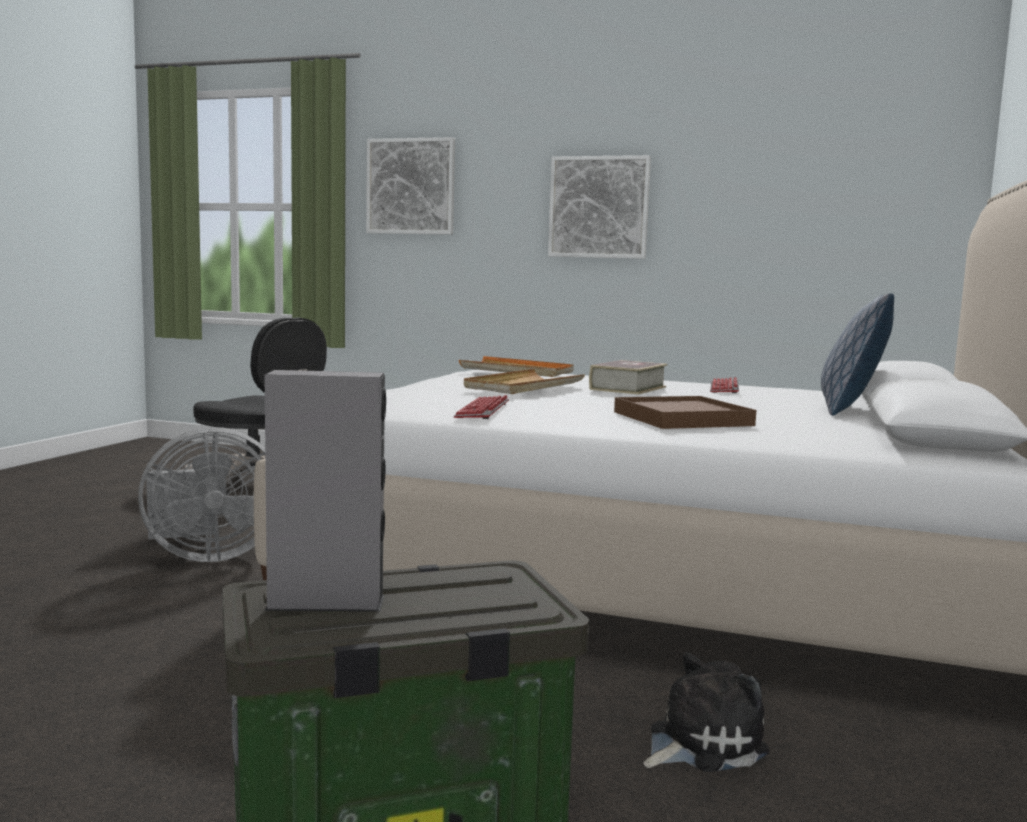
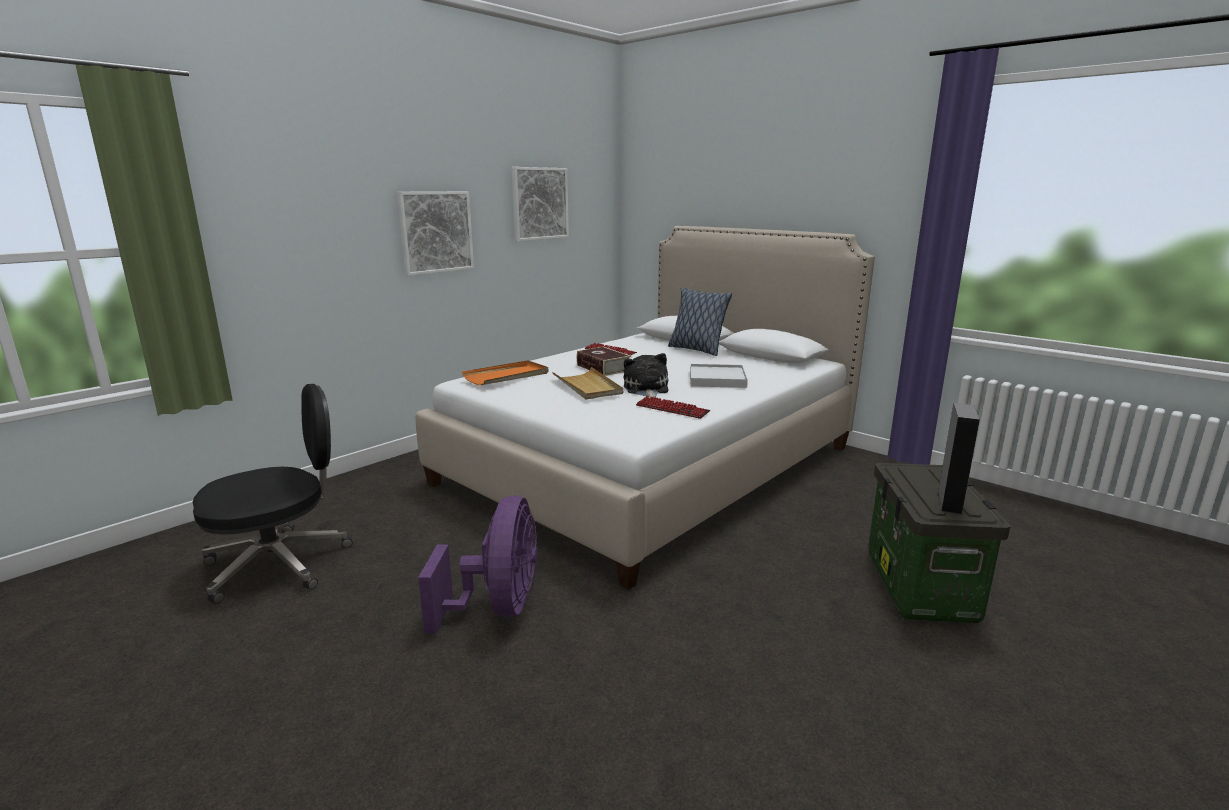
camera: 65 degrees left, 10 degrees up
grey fan [138,427,265,562] -> purple fan [418,496,538,633]
picture [366,137,455,235] -> picture moved to [512,167,569,241]
brown tray [614,396,756,429] -> white tray [690,364,748,388]
plush toy [644,652,770,772] -> plush toy moved to [624,353,668,397]

